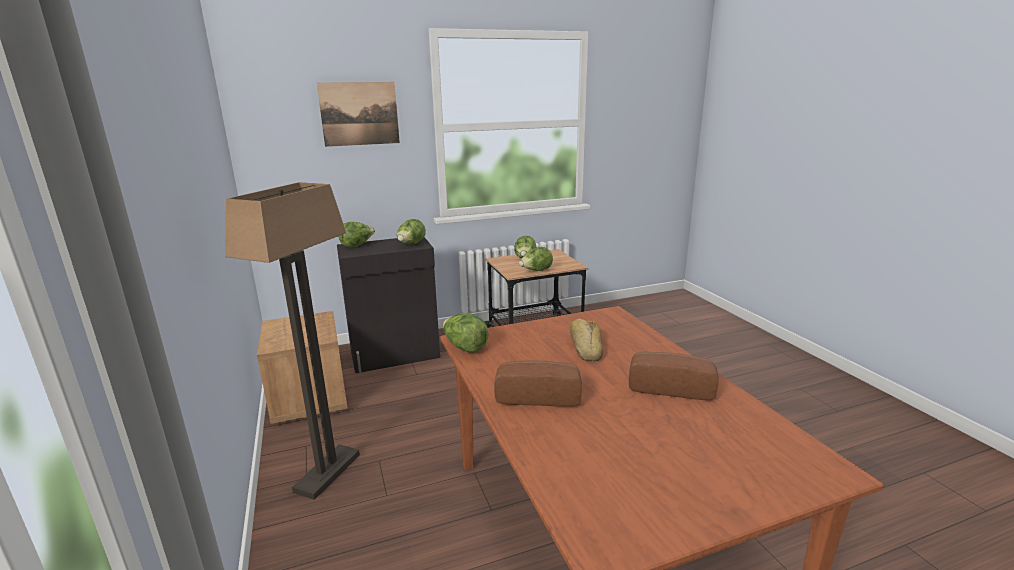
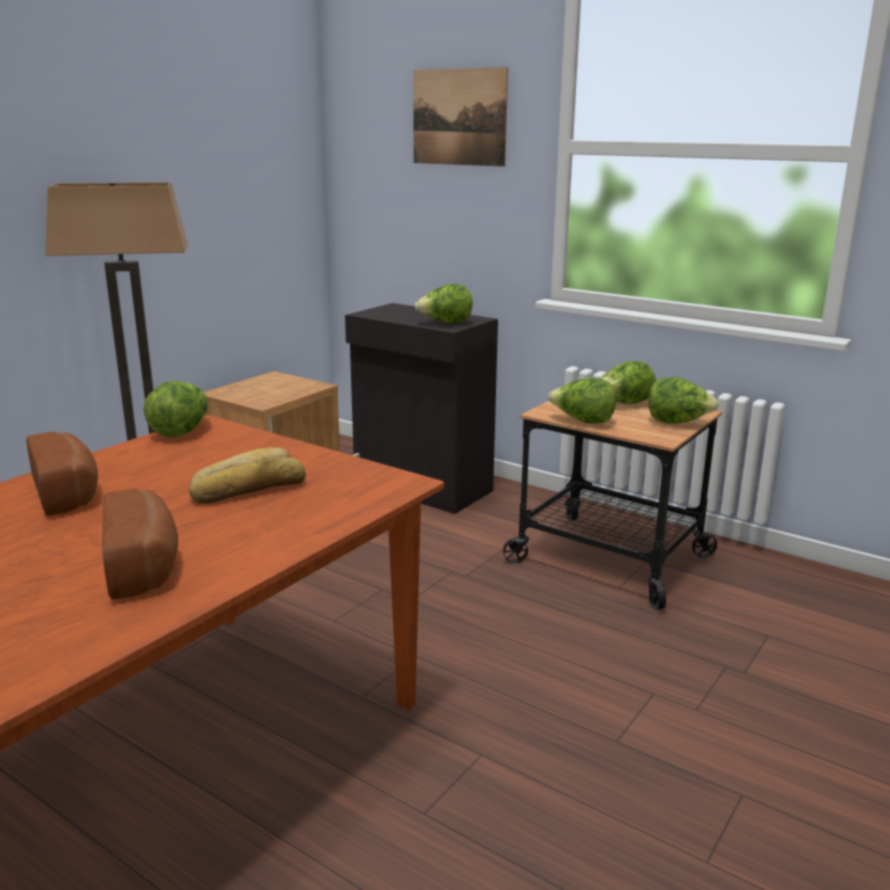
camera: 55 degrees right, 0 degrees up
lettuce [338,222,375,247] -> lettuce moved to [648,377,720,424]

